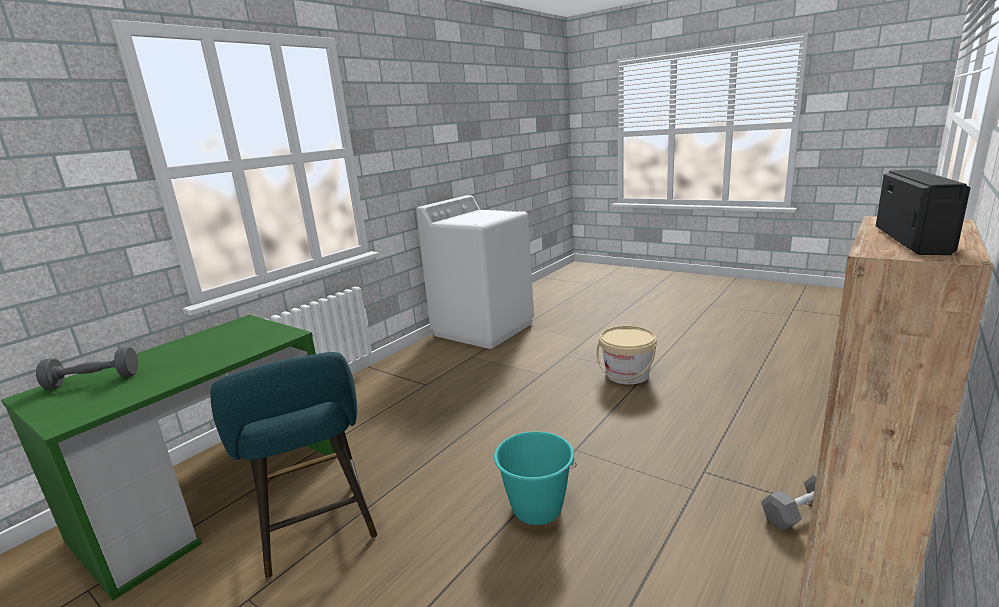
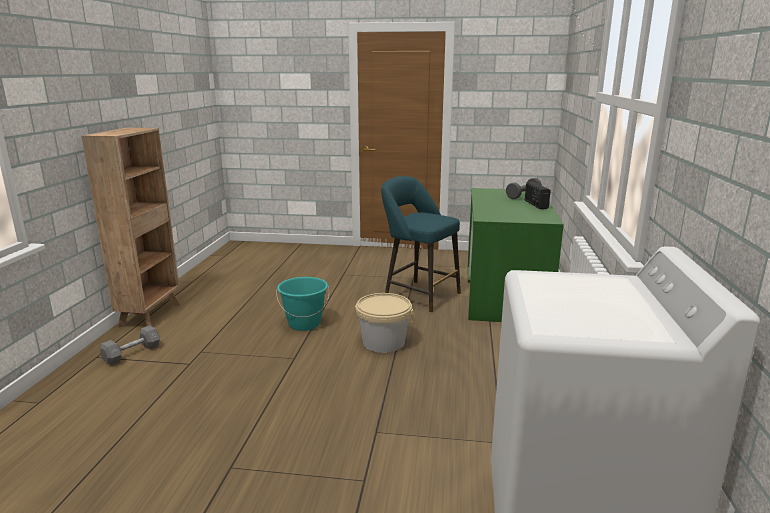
camera: 150 degrees right, 0 degrees up
beige bucket [596,326,657,385] -> beige bucket moved to [355,293,415,353]
radio [876,169,970,255] -> radio moved to [525,182,551,209]

